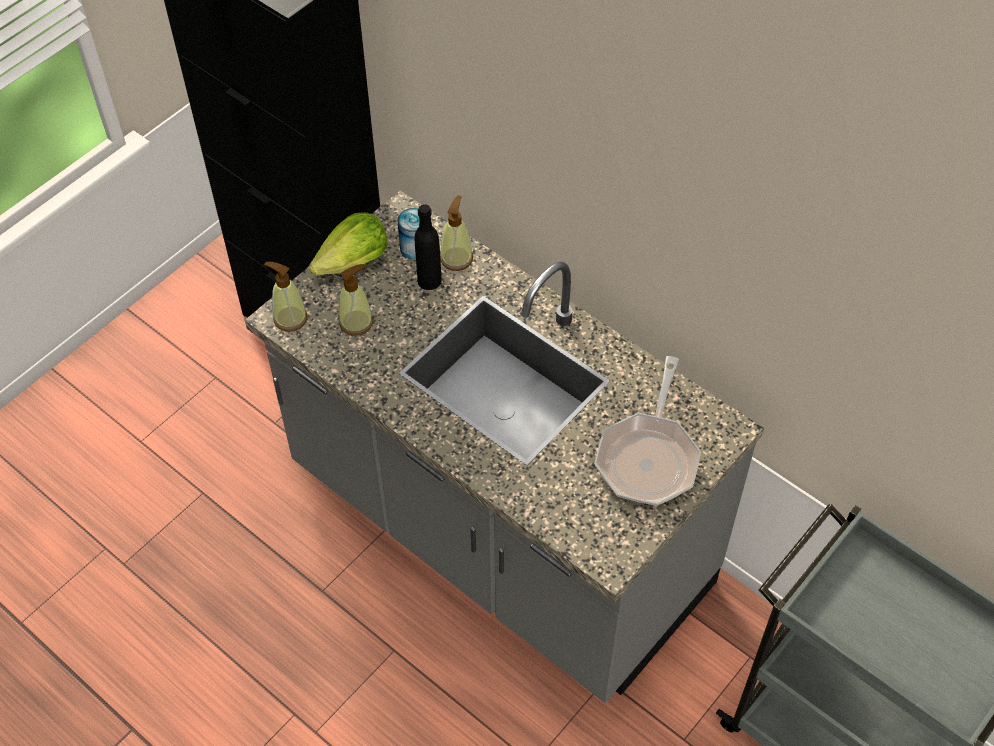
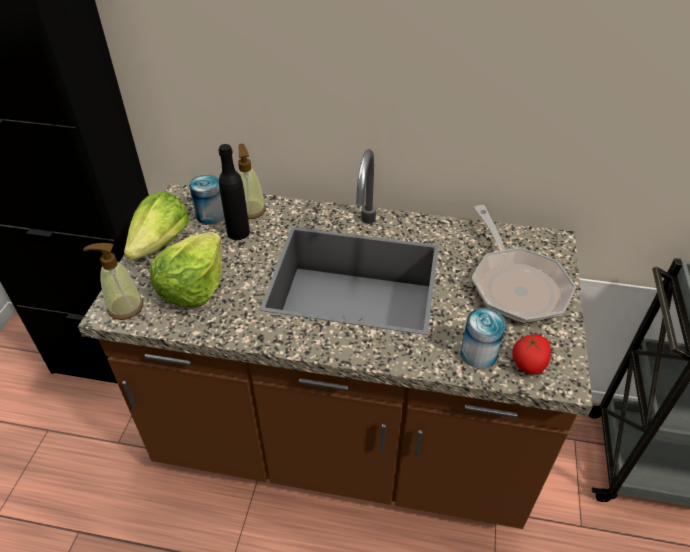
camera: 30 degrees left, 10 degrees down
grey counter [245,191,764,703] -> brown counter [78,149,593,529]
soap dispenser [339,264,373,336] -> lettuce [150,232,222,308]
none -> can [460,308,506,369]
none -> tomato [512,334,551,374]

